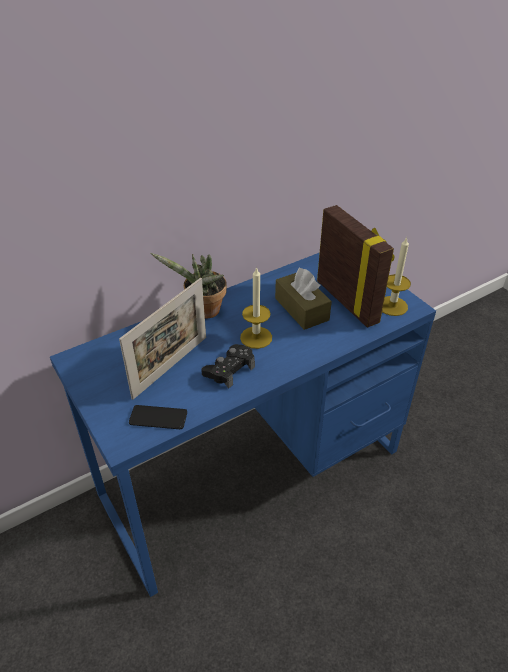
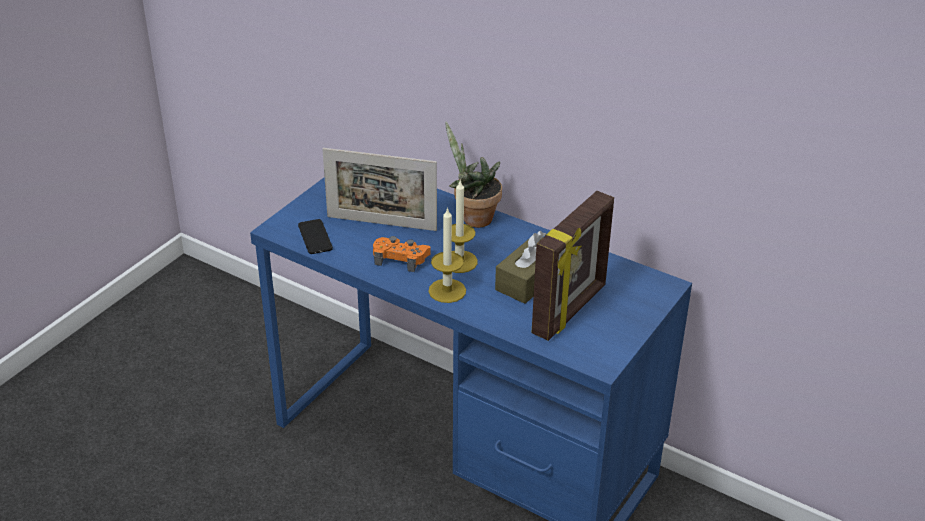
camera: 65 degrees right, 5 degrees down
black game controller [201,344,255,389] -> orange game controller [373,236,431,272]
candle [382,236,411,316] -> candle moved to [428,207,466,303]

